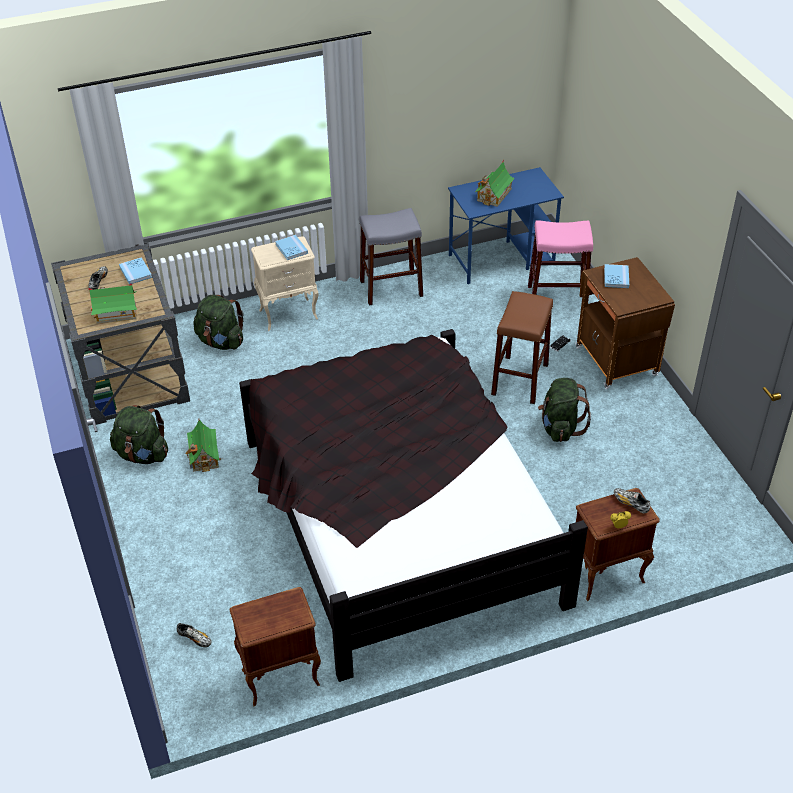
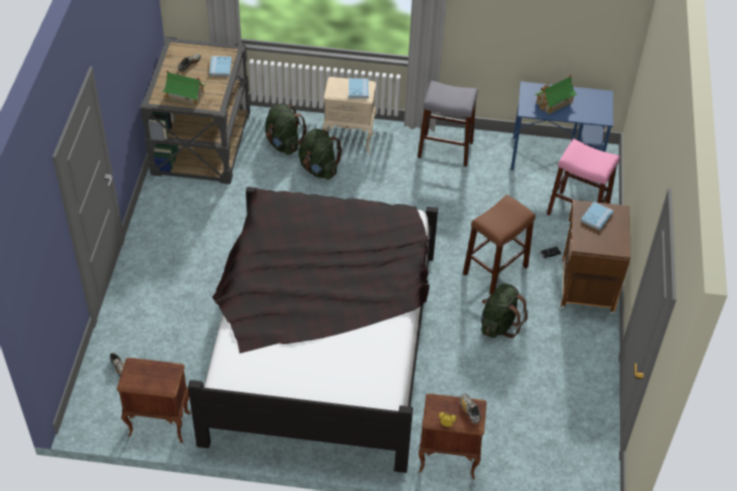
camera: 25 degrees right, 5 degrees up
green backpack [110,405,168,464] -> green backpack moved to [298,129,342,180]
toy house [186,419,221,472] -> none

